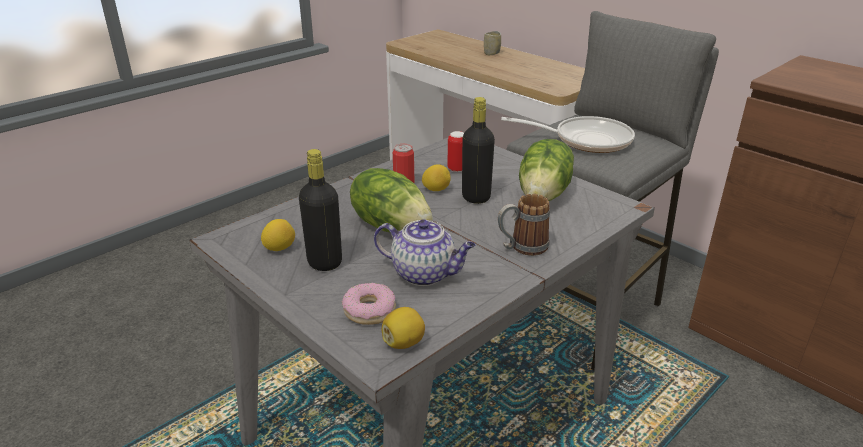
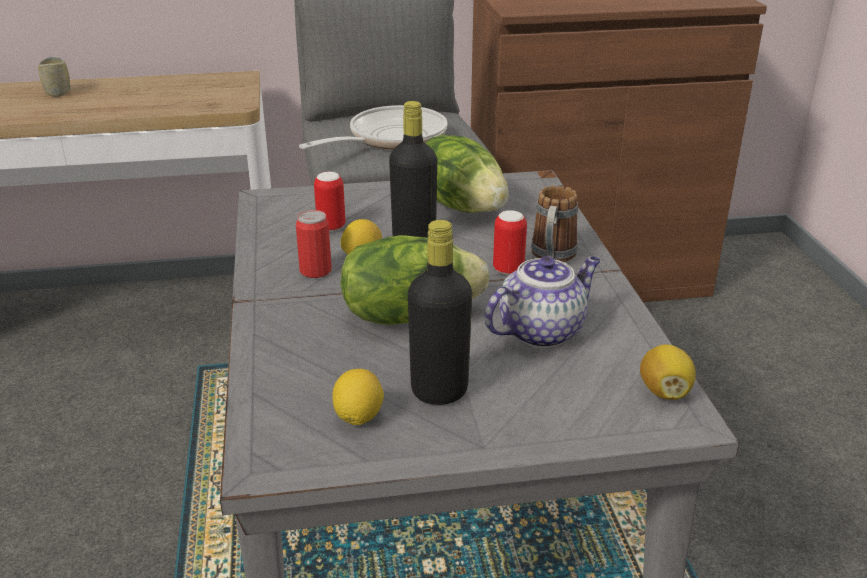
camera: 55 degrees left, 0 degrees up
donut [342,283,396,325] -> none
none -> can [493,210,527,275]

